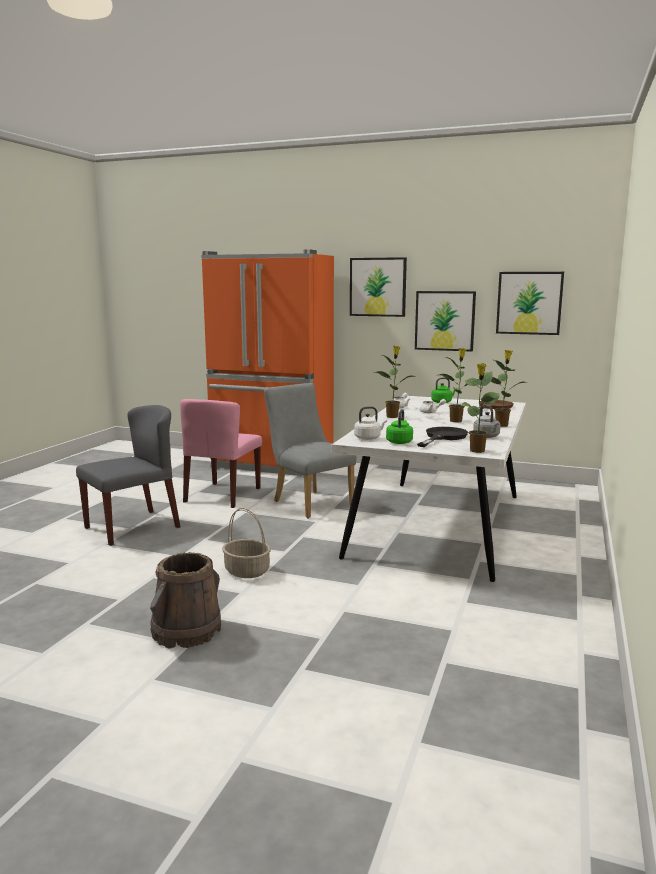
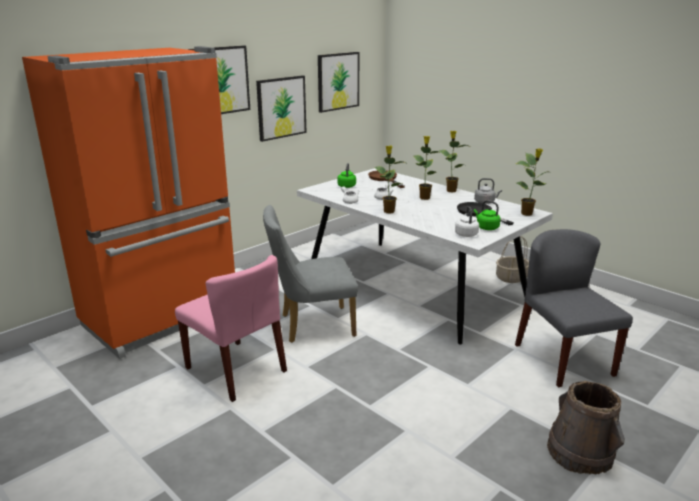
camera: 65 degrees left, 10 degrees up
grey chair [76,405,180,546] -> grey chair moved to [515,229,633,387]
basket [222,508,271,578] -> basket moved to [496,236,529,283]

